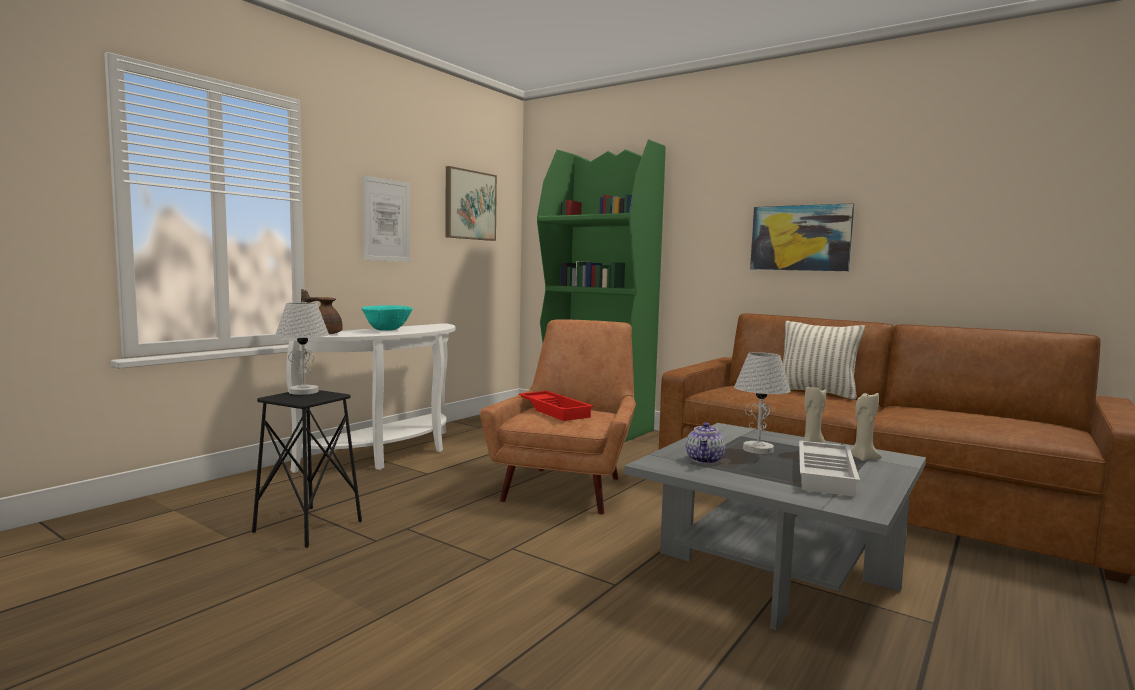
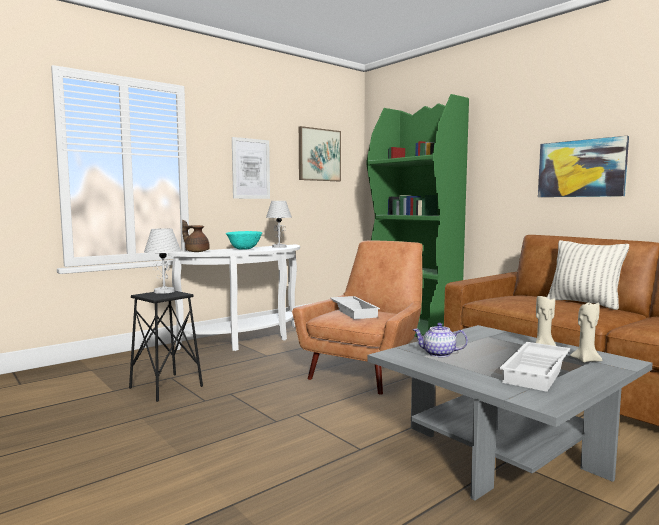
camera: 15 degrees right, 0 degrees up
red tray [519,391,594,421] -> white tray [330,296,380,319]
teapot [686,422,726,464] -> teapot turned 75 degrees clockwise [413,323,468,357]
white table lamp [734,352,790,454] -> white table lamp moved to [266,201,292,248]

